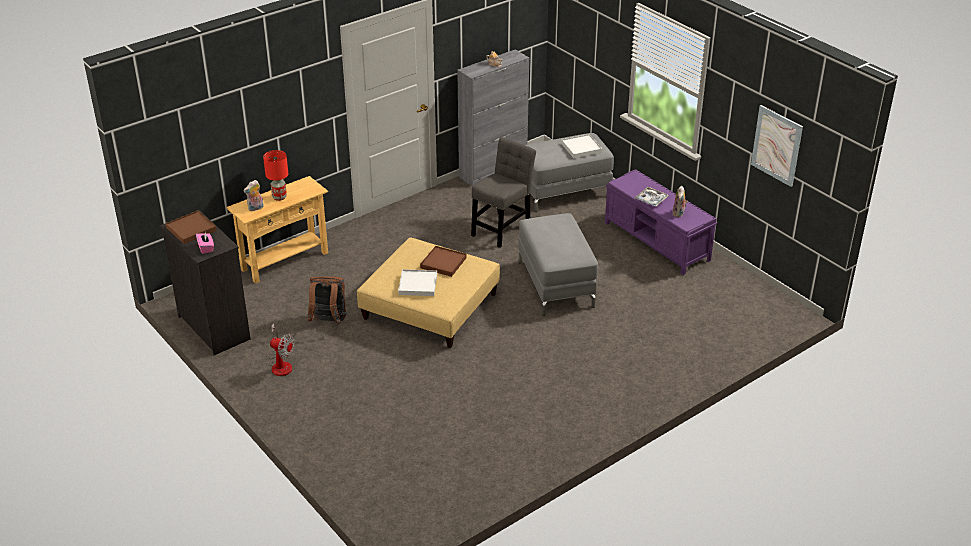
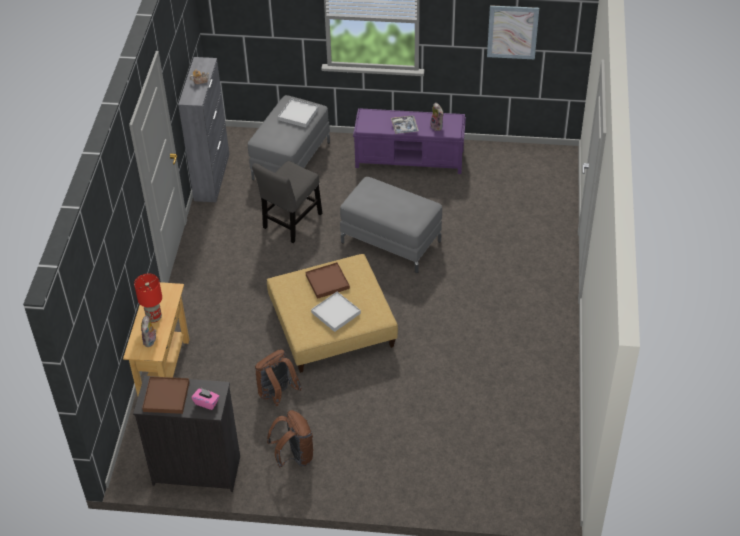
camera: 45 degrees left, 10 degrees up
fan [268,324,294,376] -> brown backpack [267,410,314,468]
grey chair [471,138,536,248] -> grey chair turned 135 degrees counterclockwise [252,161,322,243]

